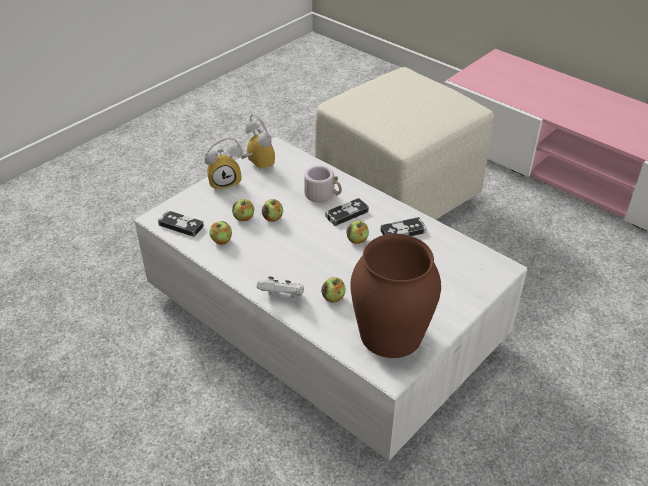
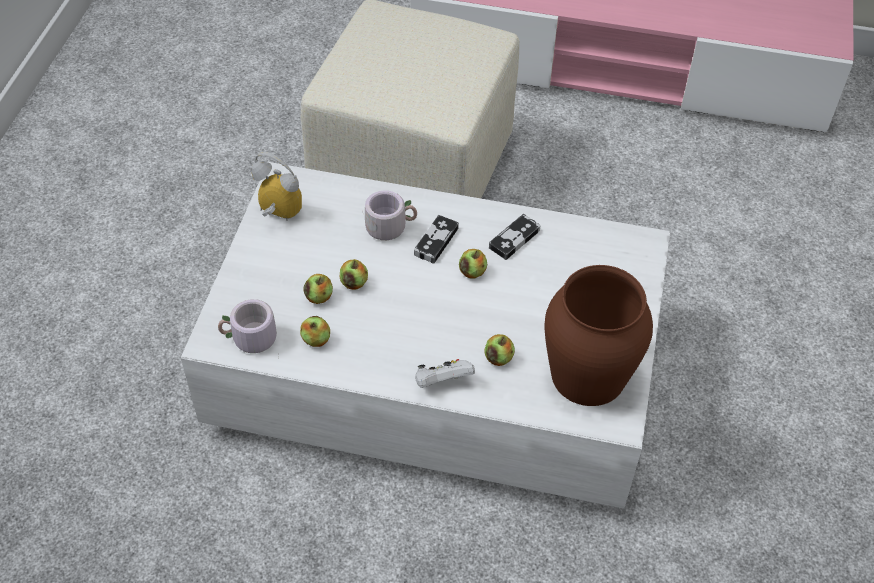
camera: 30 degrees left, 10 degrees up
game controller [158,211,204,237] -> grey mug [218,299,279,359]
alarm clock [205,137,243,191] -> none

